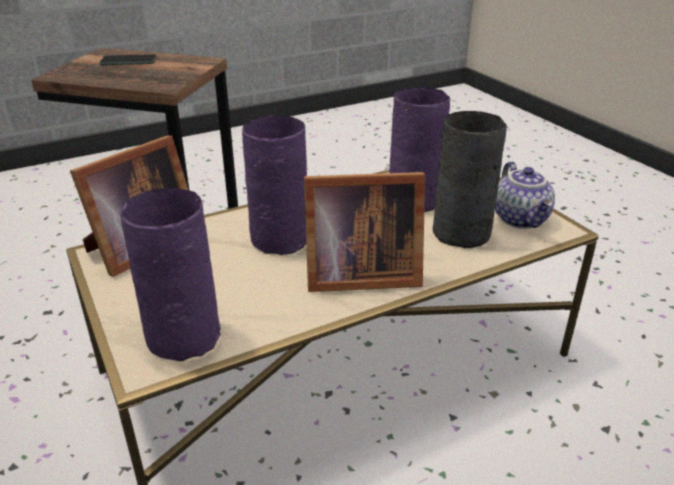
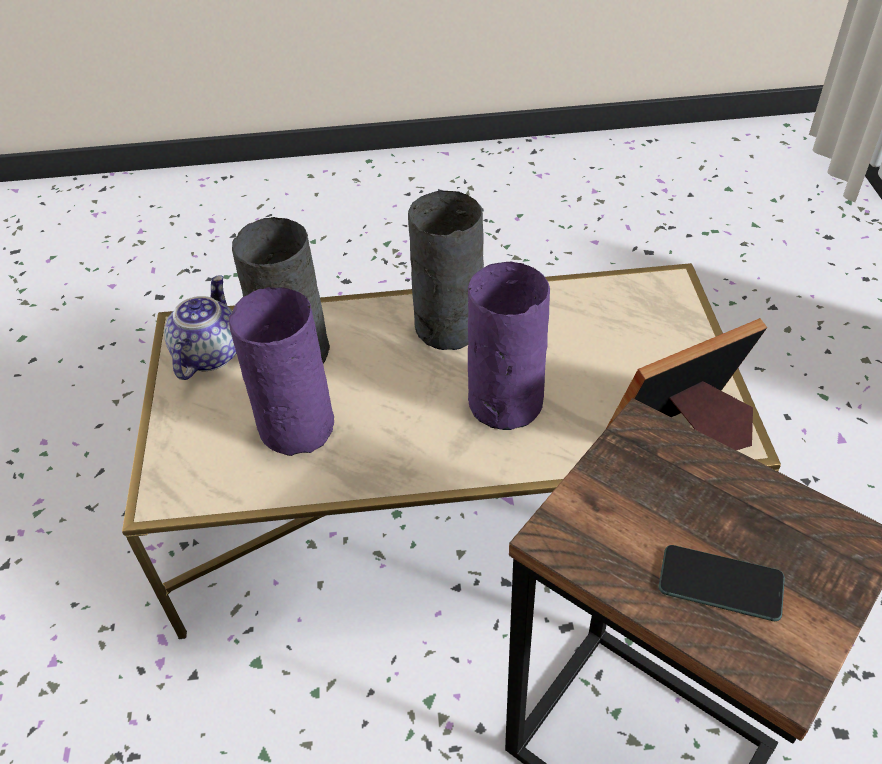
camera: 155 degrees left, 15 degrees up
purple vase [120,188,221,361] -> none
picture frame [304,172,425,292] -> grey vase [408,191,484,350]

